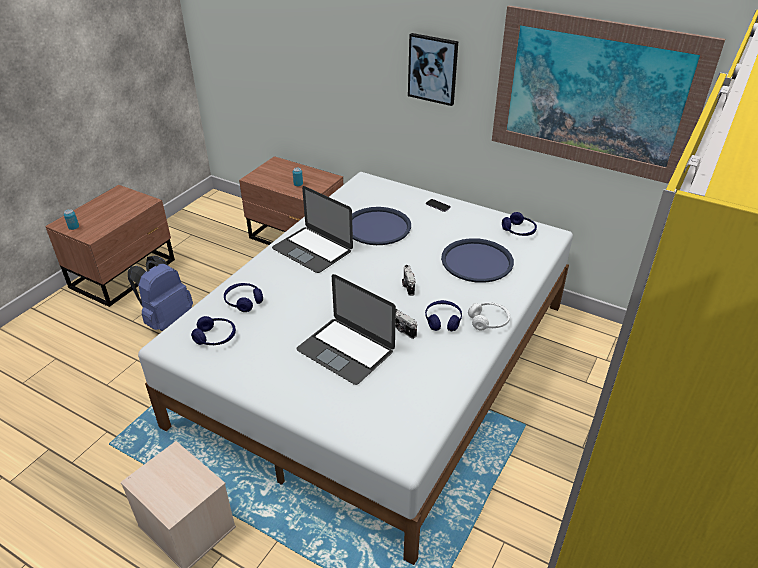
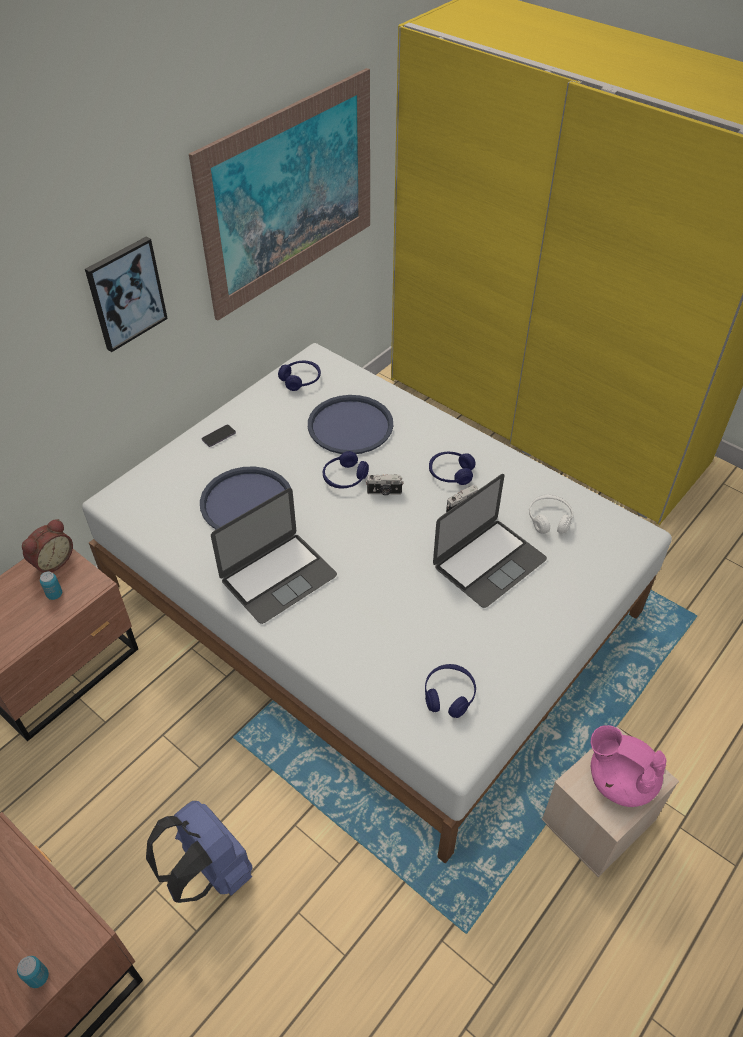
camera: 80 degrees left, 10 degrees up
blue headphones [224,283,263,312] -> blue headphones moved to [323,451,369,489]
white headphones [468,302,510,331] -> white headphones moved to [529,494,573,534]
none -> alarm clock [22,519,73,575]
none -> pink teapot [591,725,666,807]

